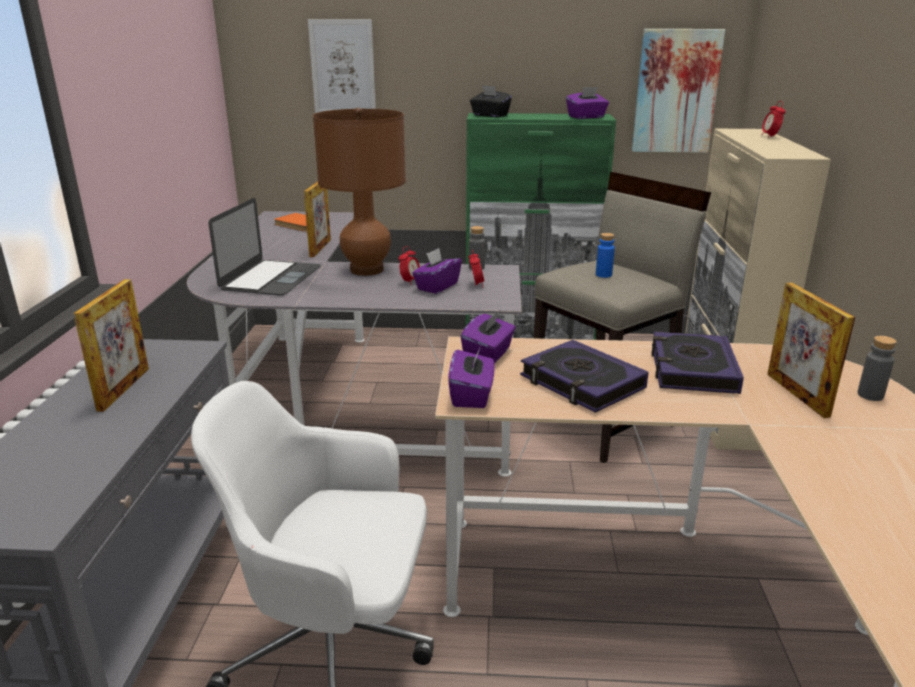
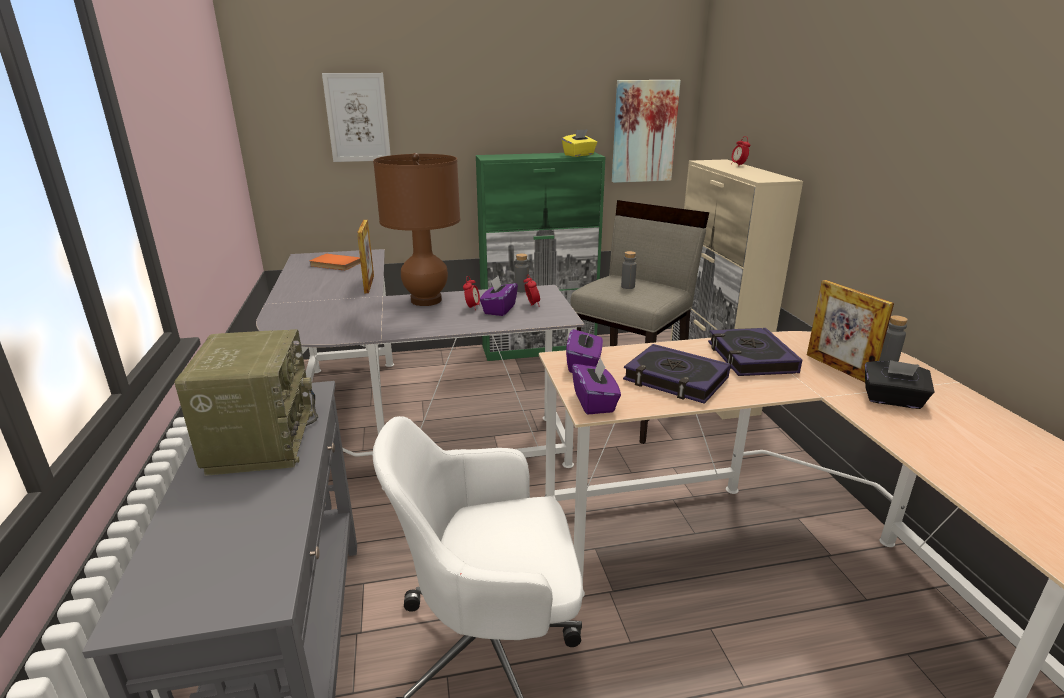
camera: 15 degrees left, 0 degrees up
picture frame [73,279,149,412] -> radio [174,329,318,476]
laptop [209,198,321,296] -> none
black tissue box [470,85,512,117] -> black tissue box moved to [865,360,934,409]
purple tissue box [566,87,609,119] -> yellow tissue box [562,129,597,157]
blue bottle [596,233,615,278] -> grey bottle [621,251,637,289]

